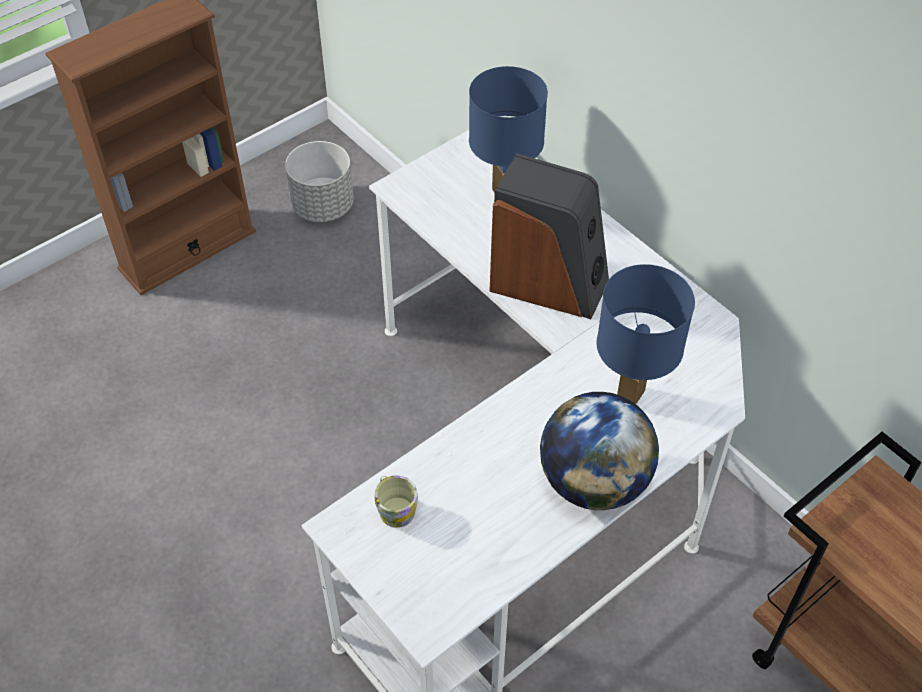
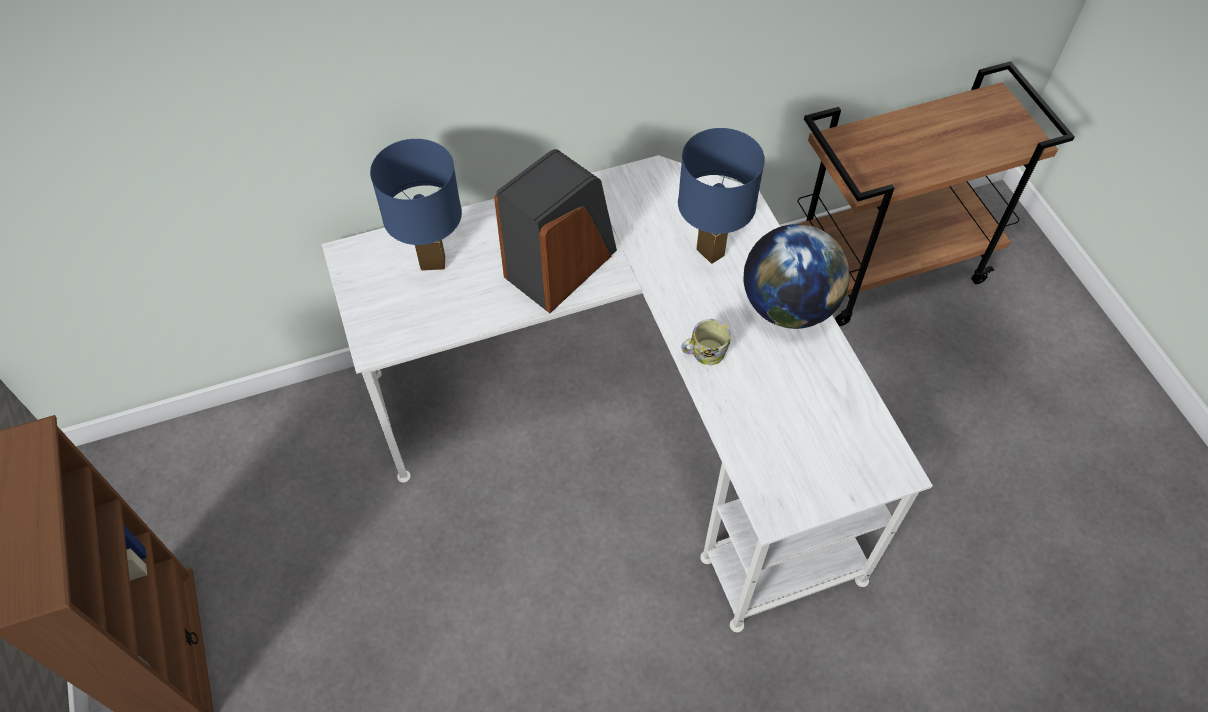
camera: 70 degrees left, 5 degrees up
grey planter [285,141,354,222] -> none
mug [375,476,418,528] -> mug moved to [681,319,731,365]

